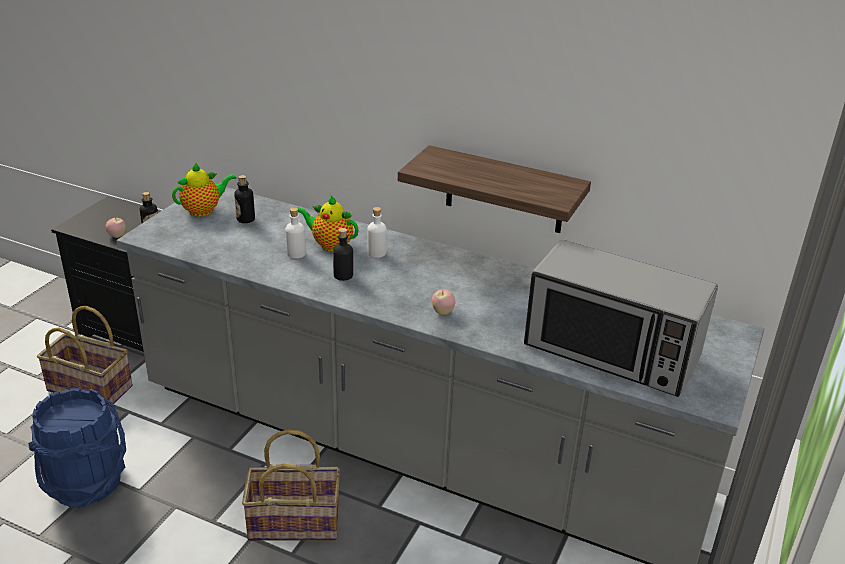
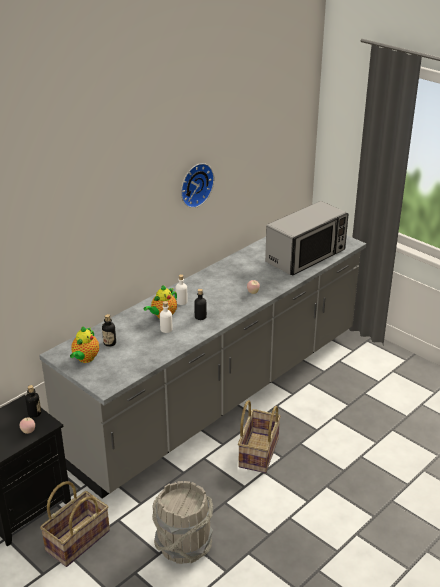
camera: 70 degrees left, 0 degrees up
blue bucket [29,388,126,508] -> grey bucket [152,481,213,564]
teapot [172,163,236,217] -> teapot turned 150 degrees counterclockwise [70,326,99,363]
shelf [398,145,591,233] -> none
none -> wall clock [181,163,214,208]

